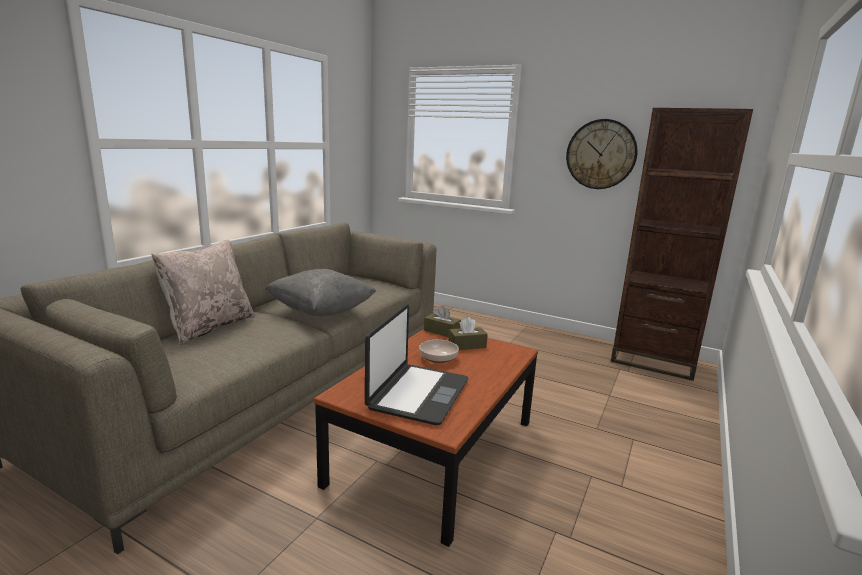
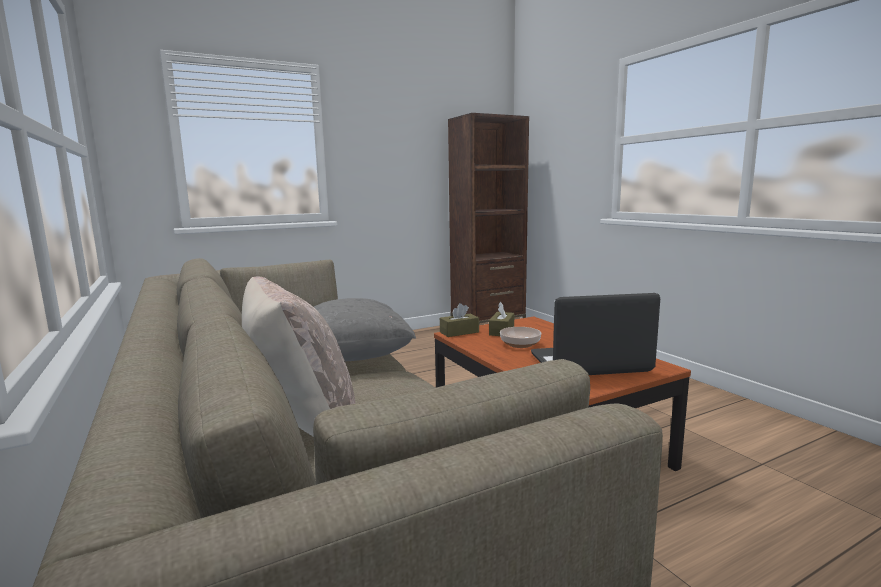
camera: 55 degrees left, 5 degrees down
laptop [365,304,469,425] -> laptop turned 60 degrees counterclockwise [531,293,660,375]
wall clock [566,119,638,189] -> none

